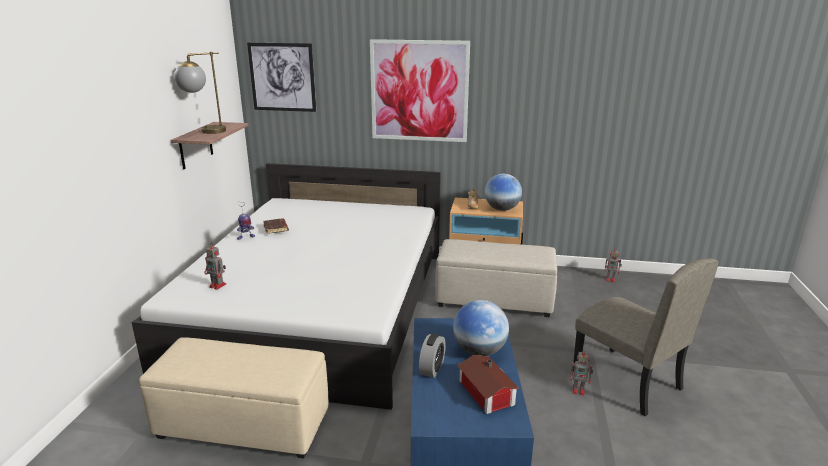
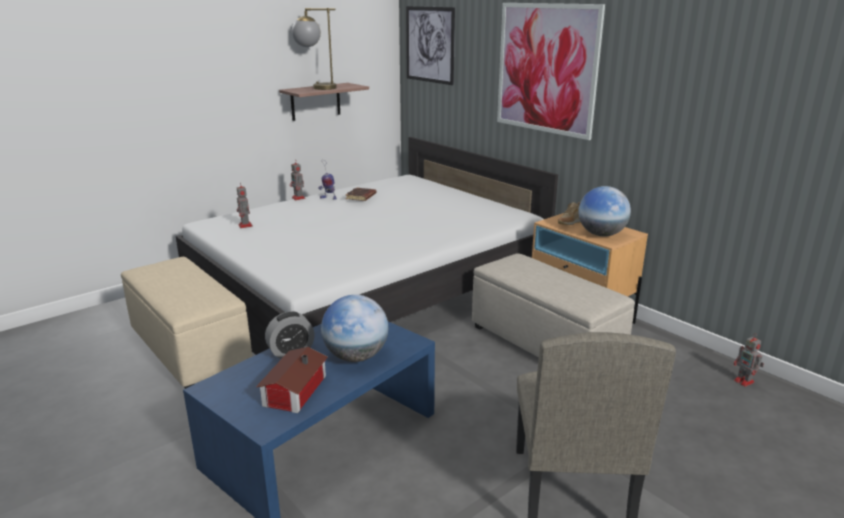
camera: 40 degrees right, 0 degrees up
toy robot [570,349,593,395] -> toy robot moved to [290,159,305,200]

